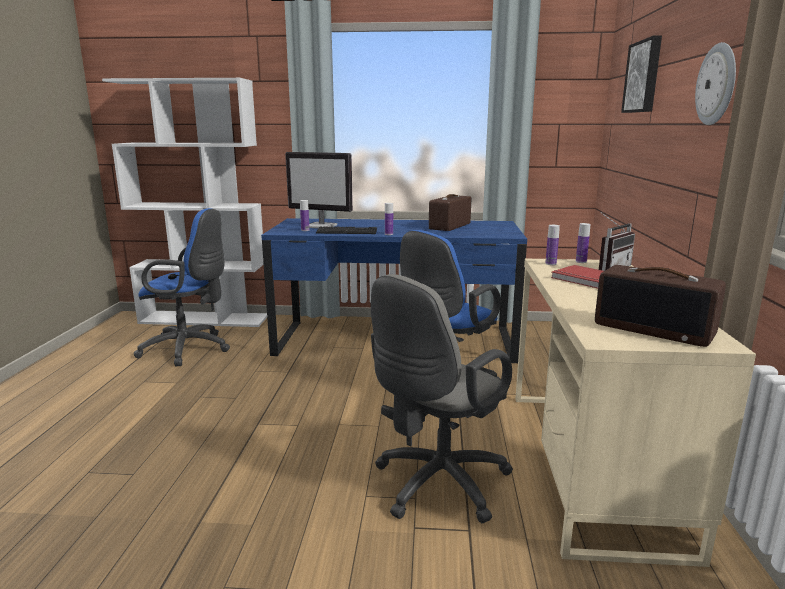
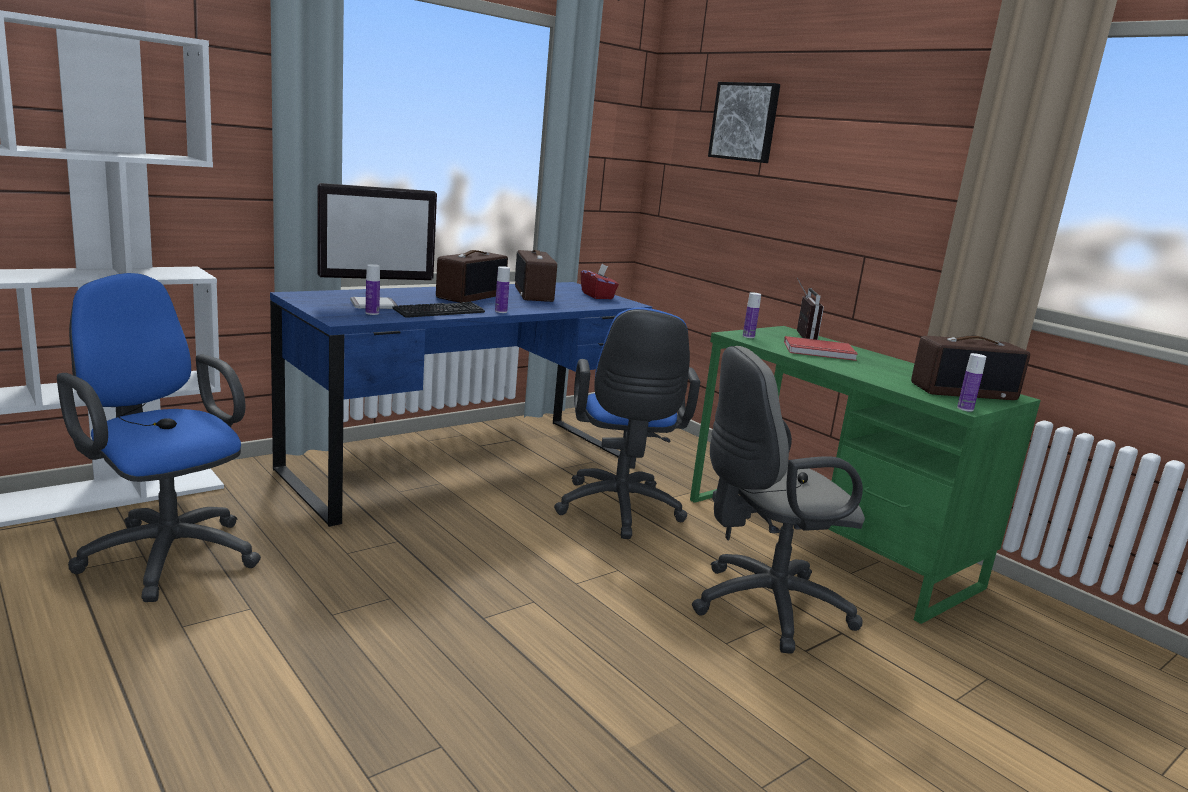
camera: 45 degrees left, 0 degrees up
blue office chair [134,208,230,366] -> blue office chair turned 105 degrees counterclockwise [57,273,261,602]
grey office chair [371,274,513,523] -> grey office chair turned 75 degrees clockwise [692,346,865,654]
beige desk [515,259,756,567] -> green desk [690,326,1041,624]
bottle [576,223,590,263] -> bottle moved to [957,353,986,412]
wall clock [695,42,736,125] -> none
none -> radio [436,250,508,303]
none -> red tissue box [581,264,619,299]

